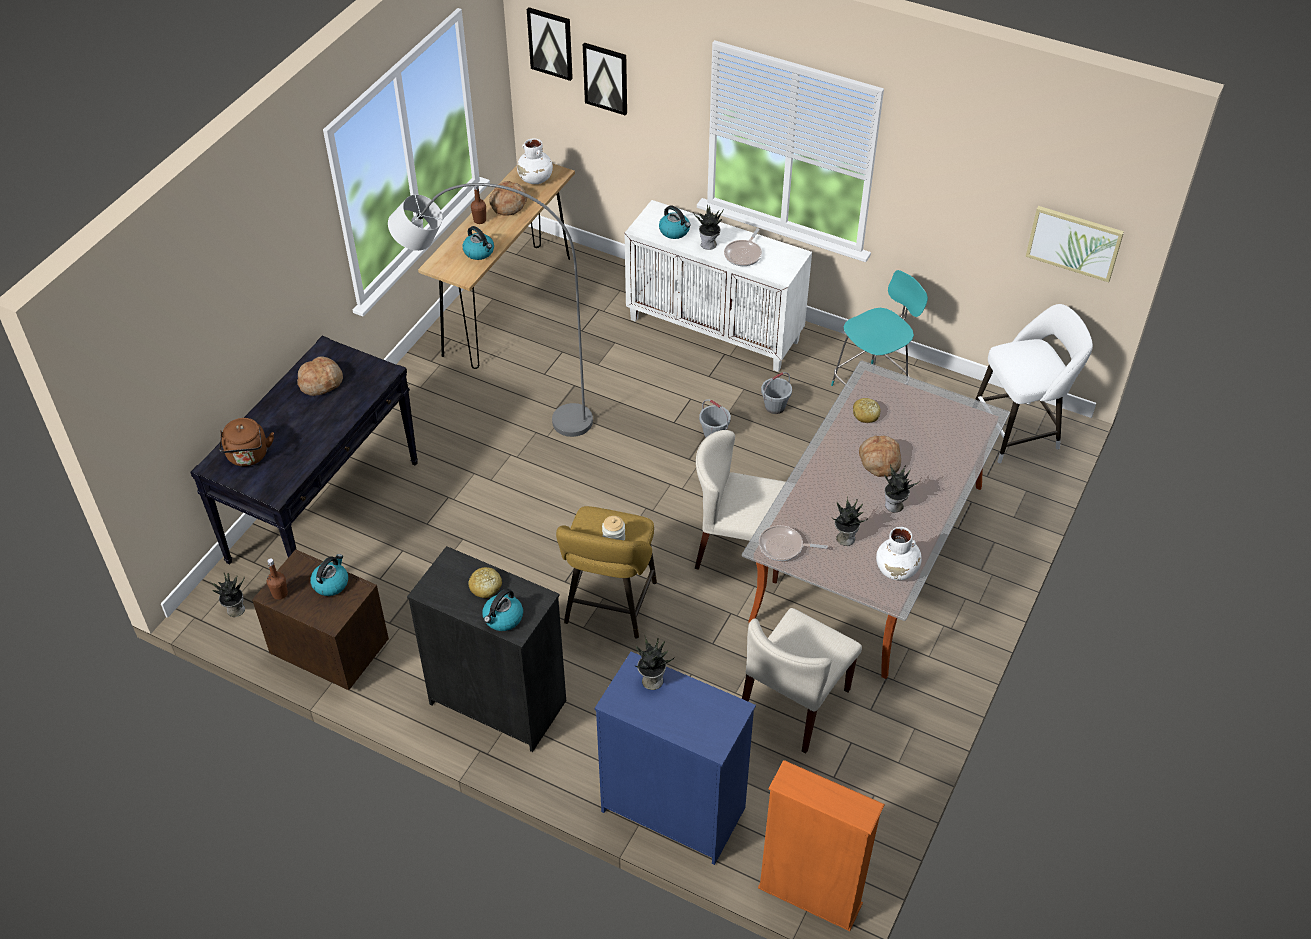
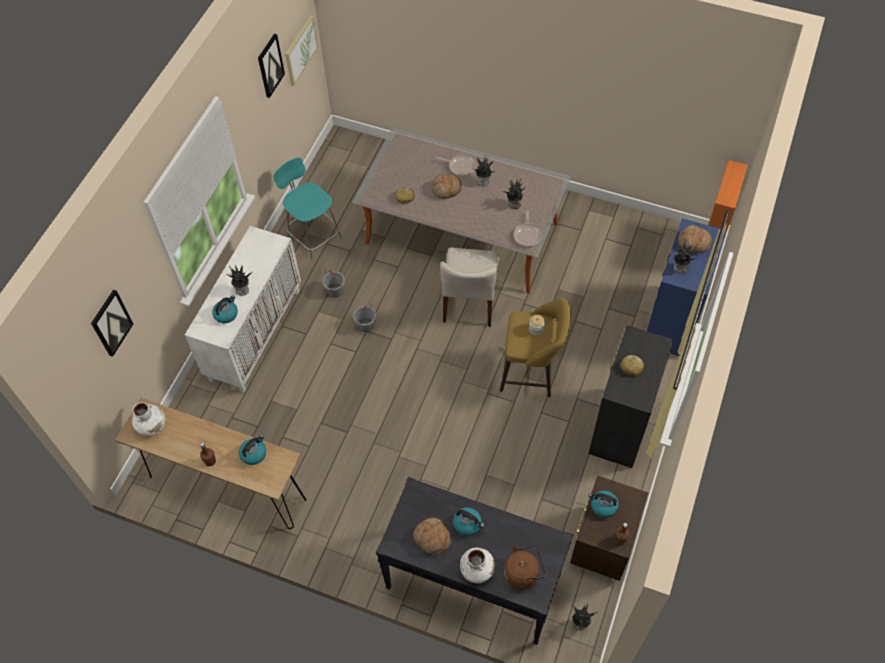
camera: 95 degrees left, 10 degrees up
grey floor lamp [388,183,593,437] -> none
kettle [483,588,523,631] -> kettle moved to [453,507,485,536]
bread [489,181,527,216] -> bread moved to [678,225,712,253]
picture [527,7,573,81] -> picture moved to [258,34,285,98]
frying pan [724,228,762,266] -> frying pan moved to [436,154,476,176]
beige chair [742,608,862,754] -> none
white vase [876,527,922,580] -> white vase moved to [460,548,495,583]
white stool [975,304,1093,463] -> none

